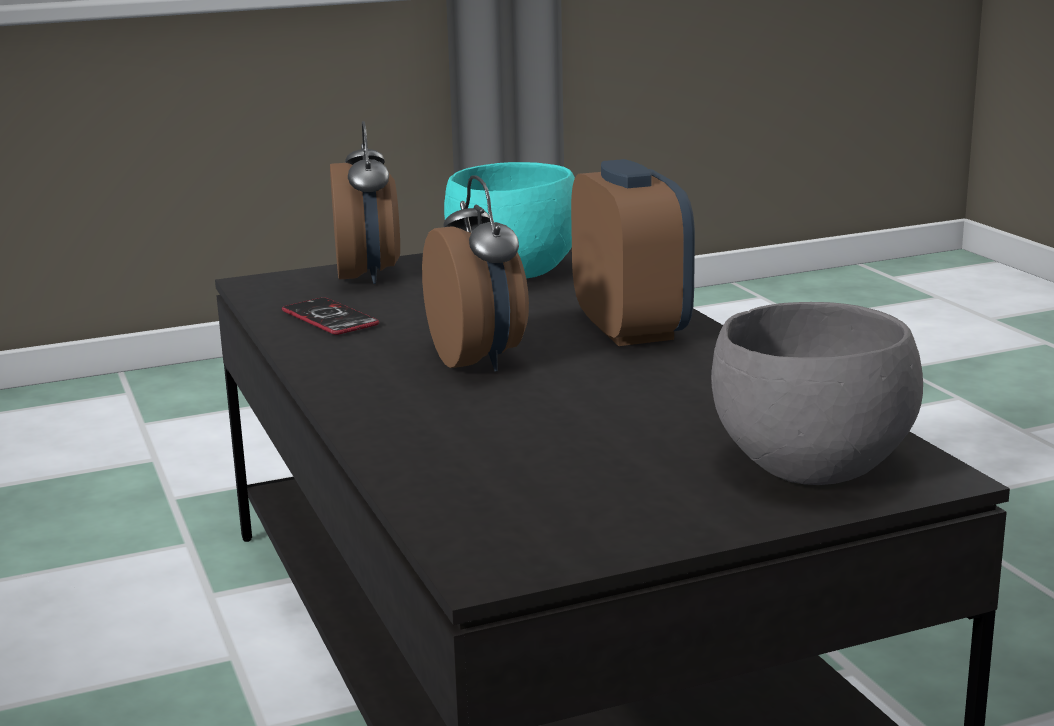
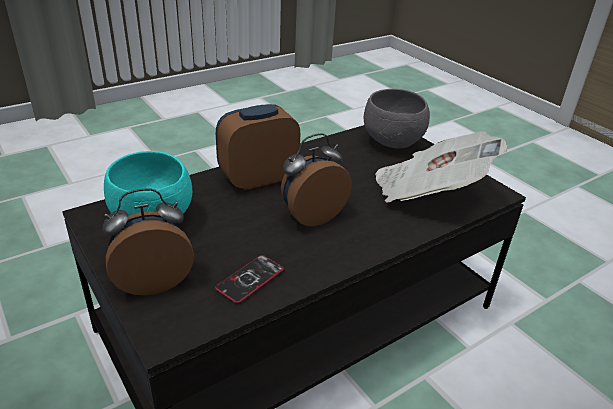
camera: 105 degrees left, 15 degrees up
none -> newspaper [375,131,507,203]

